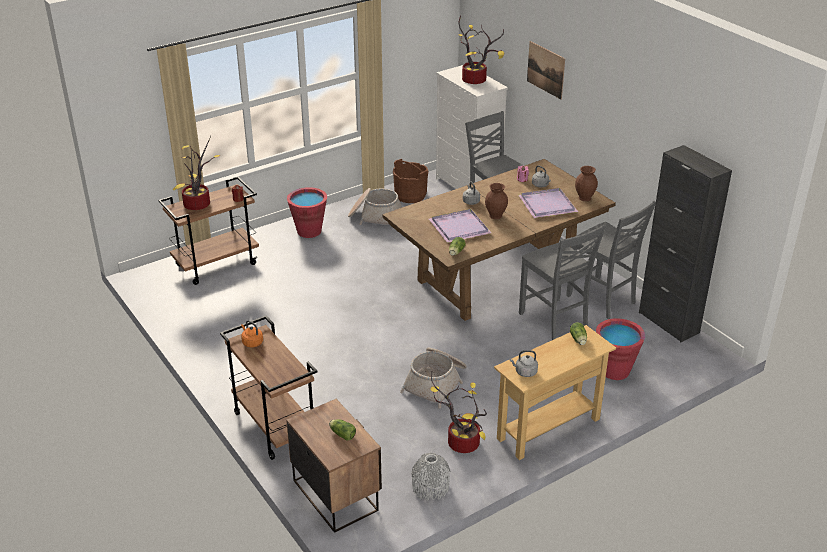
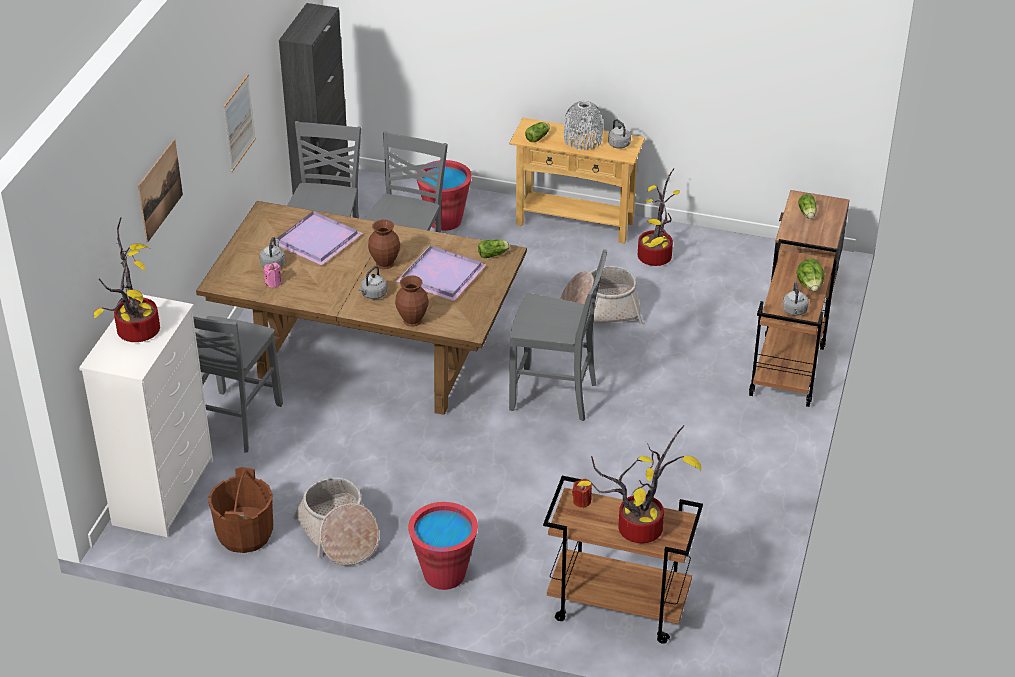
camera: 130 degrees left, 5 degrees up
orange kettle [241,320,263,347] -> grey kettle [782,282,809,316]
grey vase [412,453,450,501] -> grey vase moved to [564,101,603,151]
brown vase [575,166,598,201] -> brown vase moved to [395,275,429,327]
none -> picture [223,74,256,172]
none -> grey chair [509,249,607,421]
none -> lettuce [797,258,824,291]

